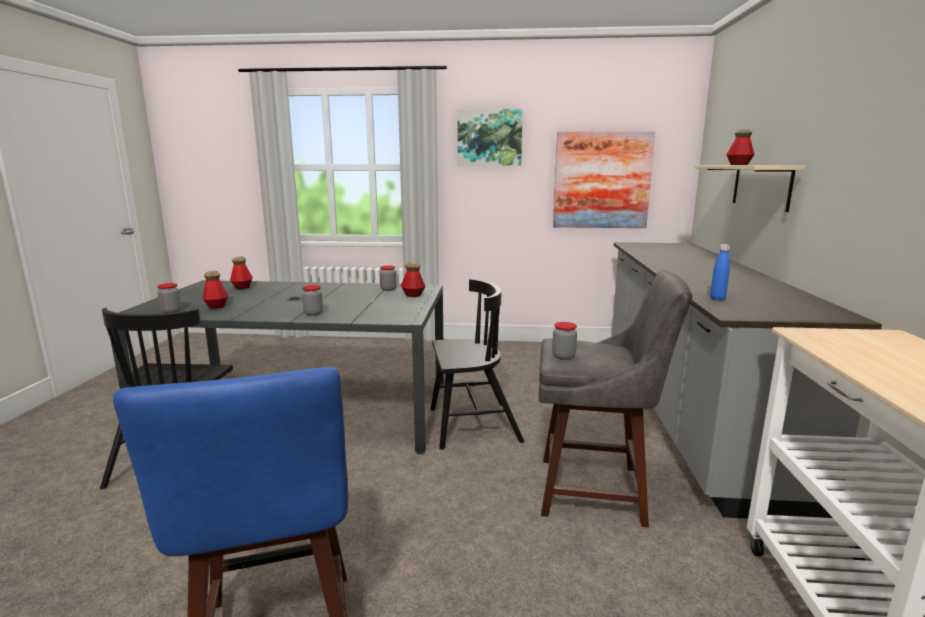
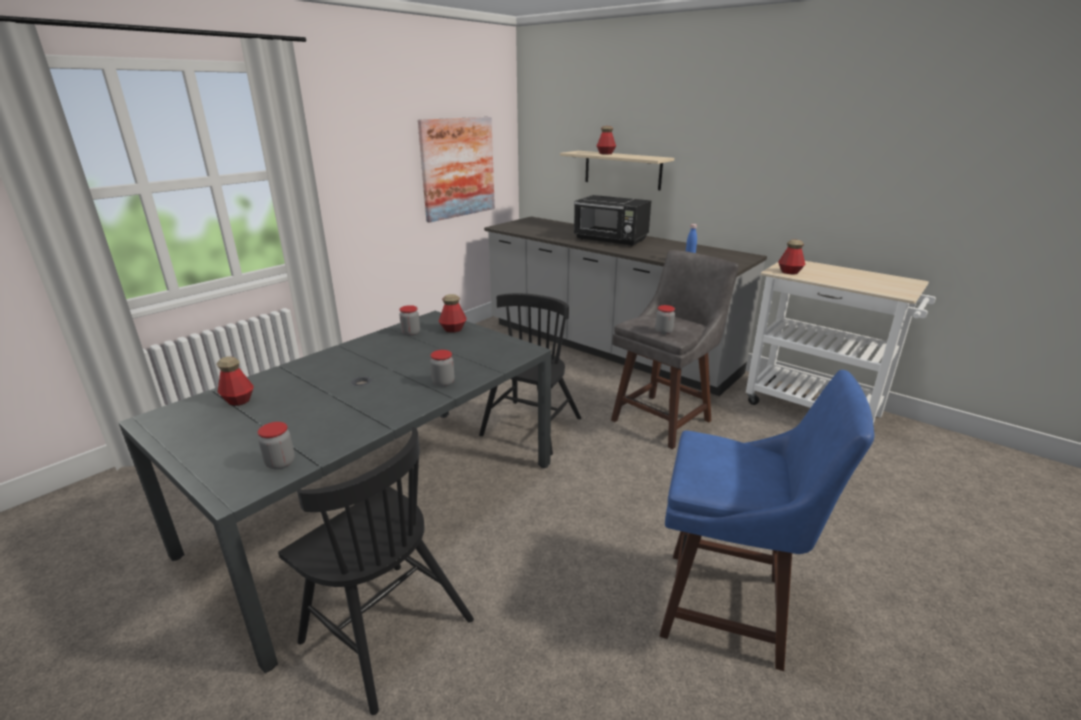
camera: 55 degrees left, 10 degrees up
bottle [202,271,228,309] -> bottle moved to [778,240,806,274]
picture [458,109,523,167] -> none
none -> black microwave [574,195,651,246]

